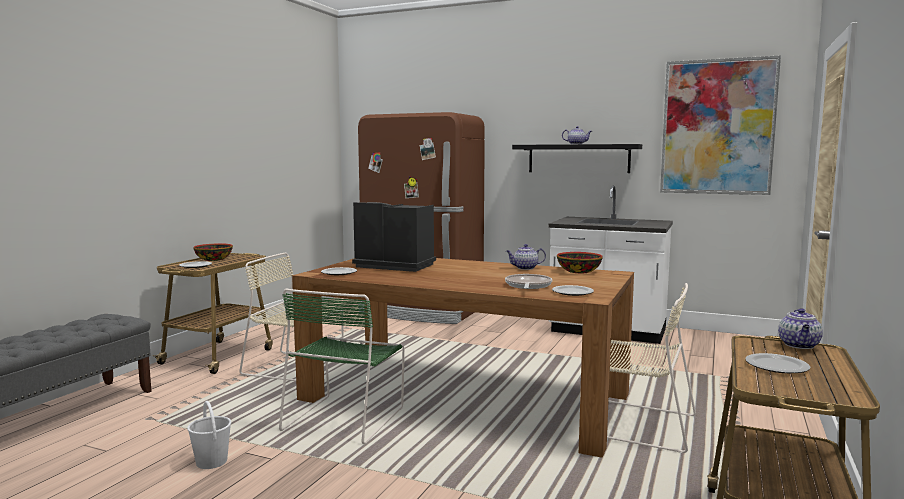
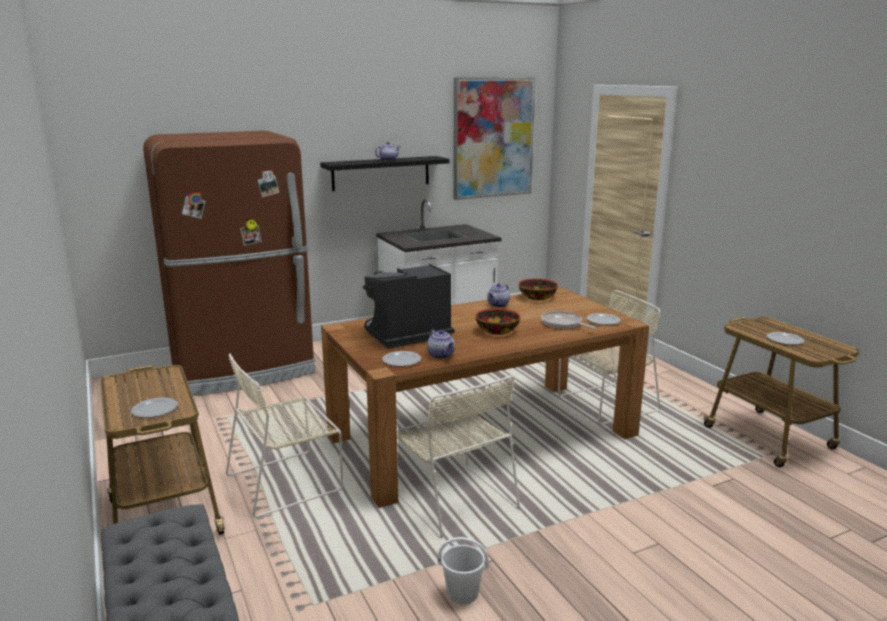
camera: 50 degrees left, 10 degrees up
bowl [193,243,233,261] -> bowl moved to [475,308,520,335]
green chair [279,288,405,444] -> beige chair [397,375,520,538]
teapot [778,308,823,349] -> teapot moved to [427,329,455,359]

